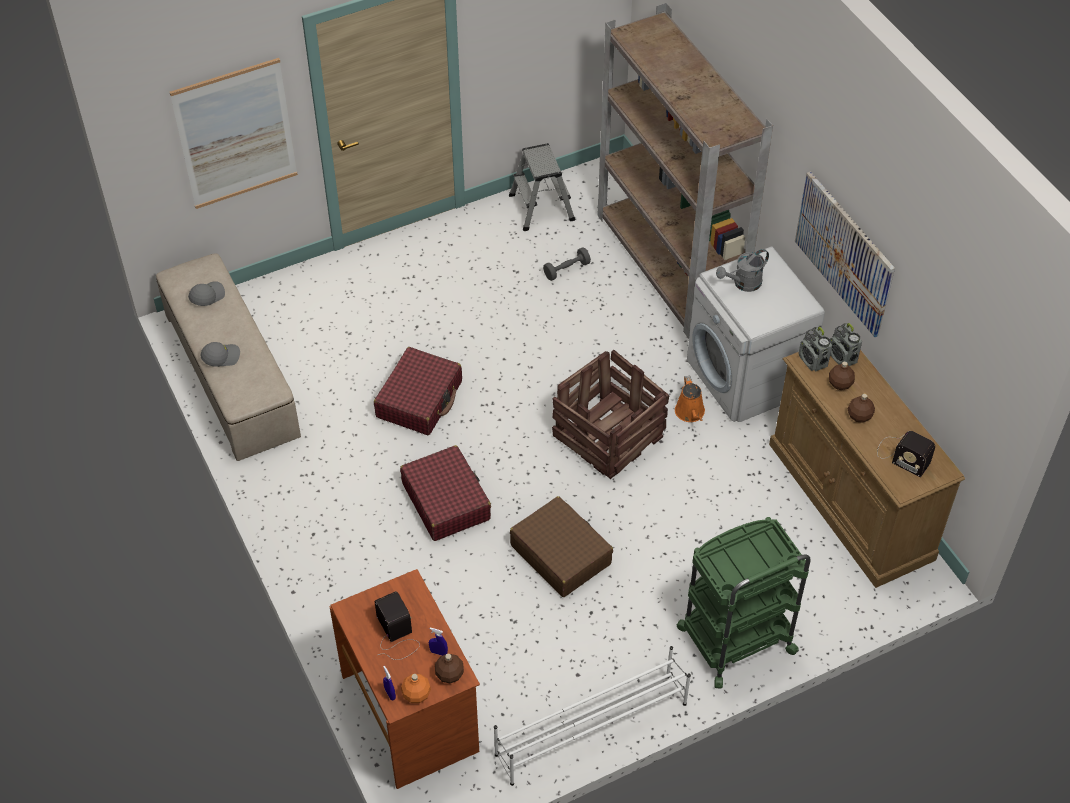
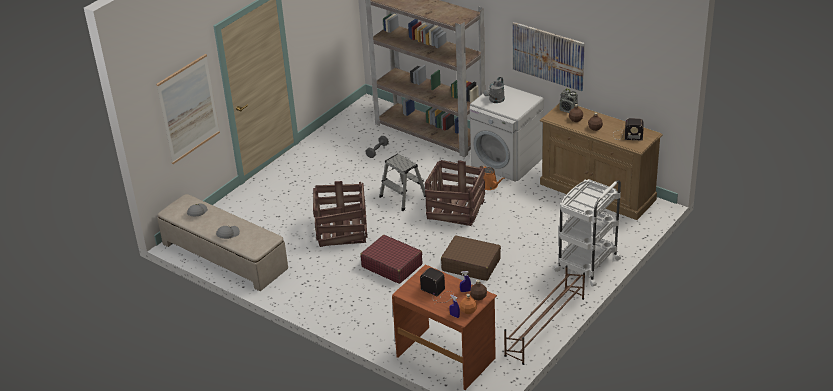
camera: 25 degrees left, 15 degrees down
red suitcase [374,347,462,435] -> crate [313,181,367,247]
white shoe rack [494,646,691,786] -> brown shoe rack [504,265,585,365]
grey step ladder [509,143,575,231] -> grey step ladder moved to [379,153,426,211]
green cart [677,517,811,689] -> white cart [554,179,622,287]
radio [799,327,832,371] -> none

